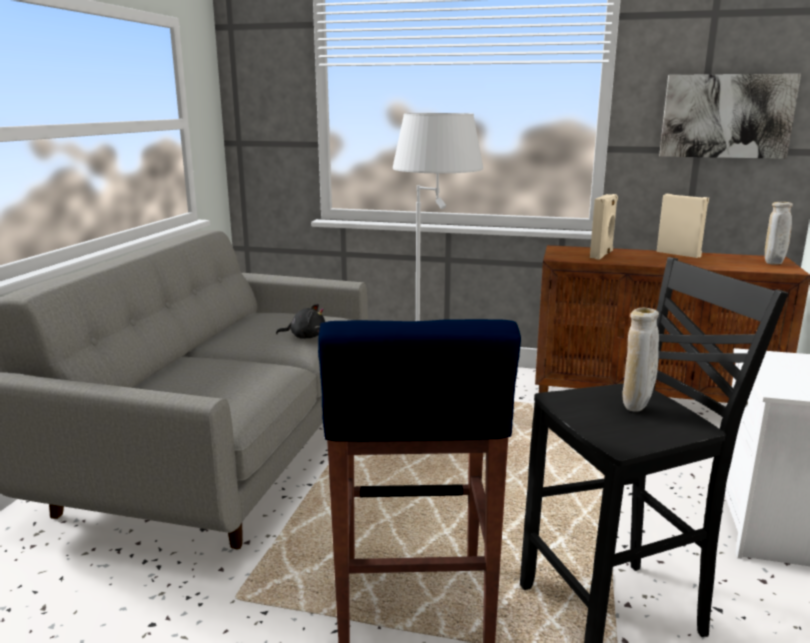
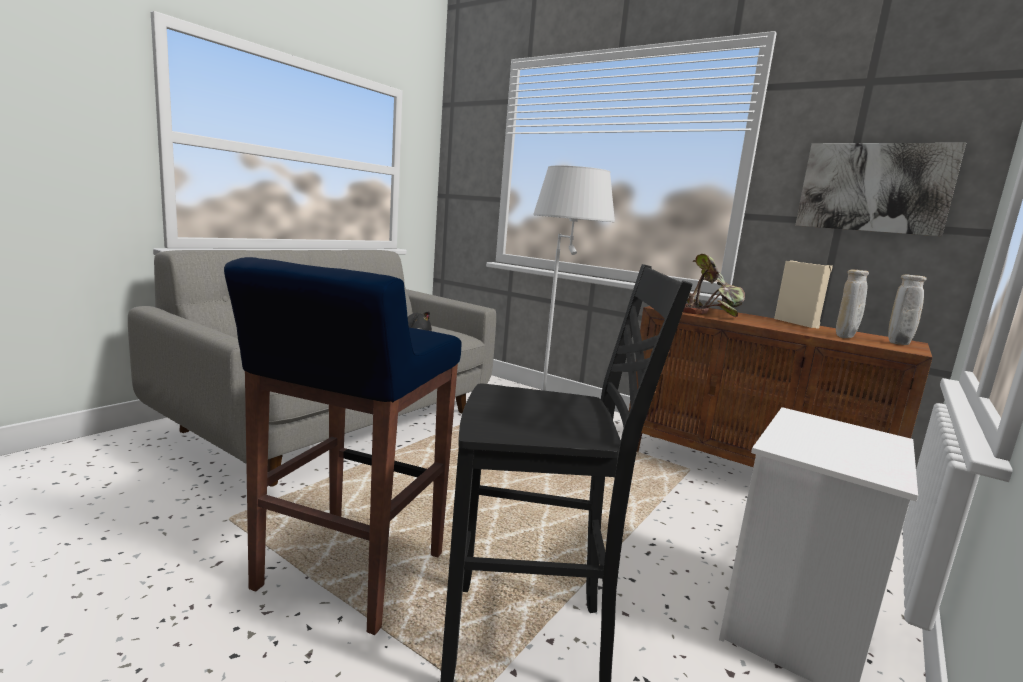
camera: 20 degrees right, 5 degrees down
beige speaker [590,194,618,260] -> potted plant [683,254,745,317]
beige vase [622,308,659,411] -> beige vase moved to [836,269,869,338]

